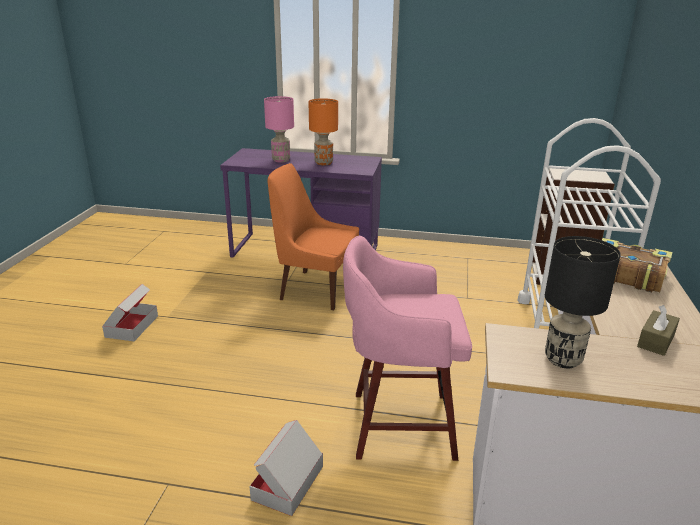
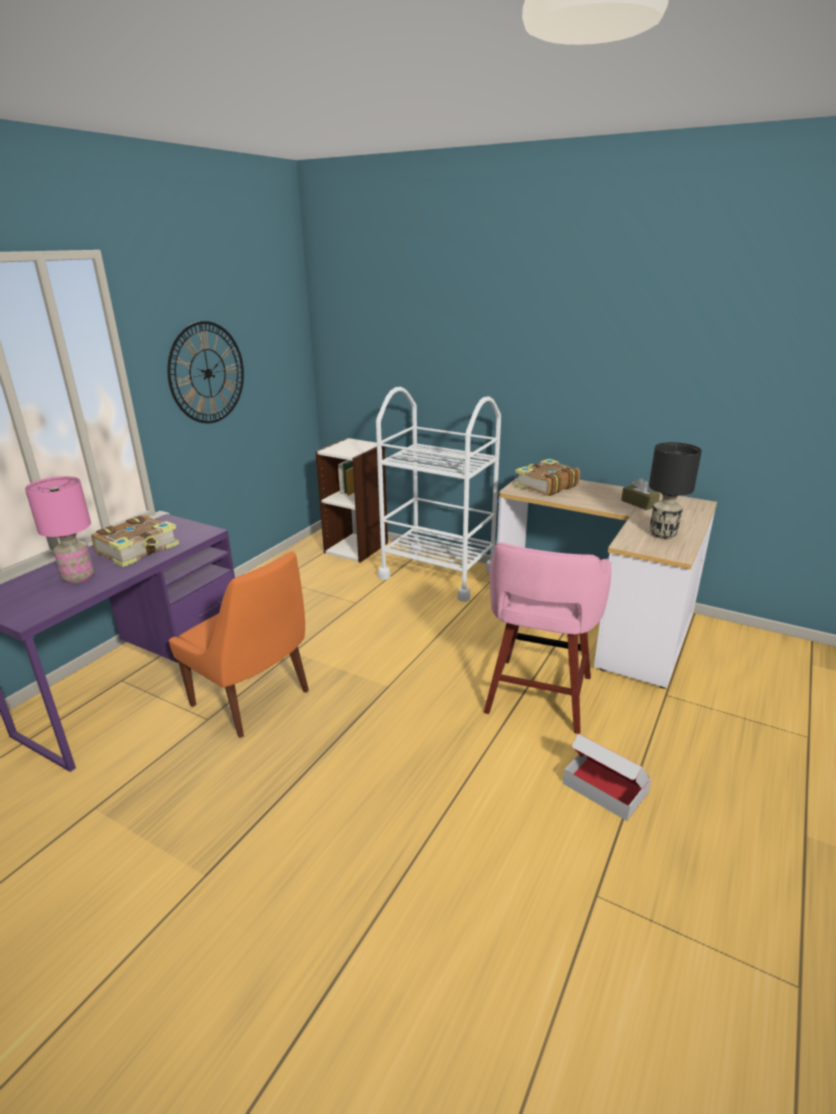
camera: 70 degrees left, 0 degrees up
cardboard box [102,284,158,341] -> none
orange chair [267,163,359,310] -> orange chair turned 90 degrees counterclockwise [169,551,309,738]
orange table lamp [309,98,338,165] -> book [91,515,179,567]
none -> wall clock [167,321,244,423]

